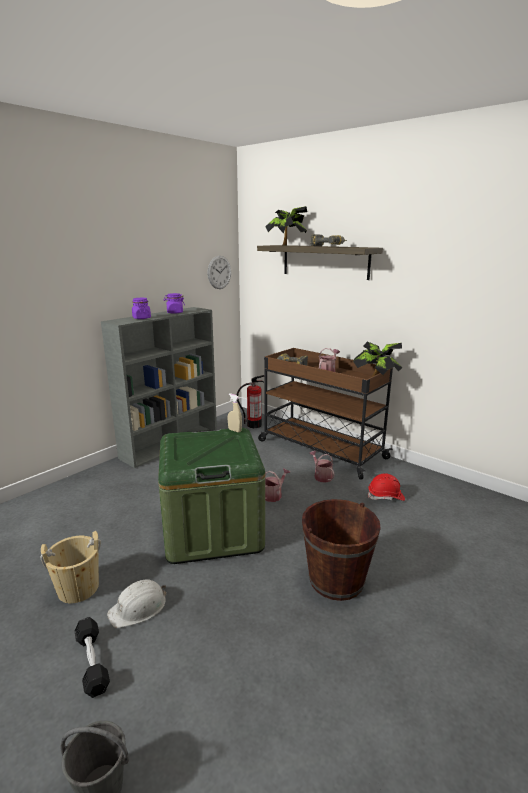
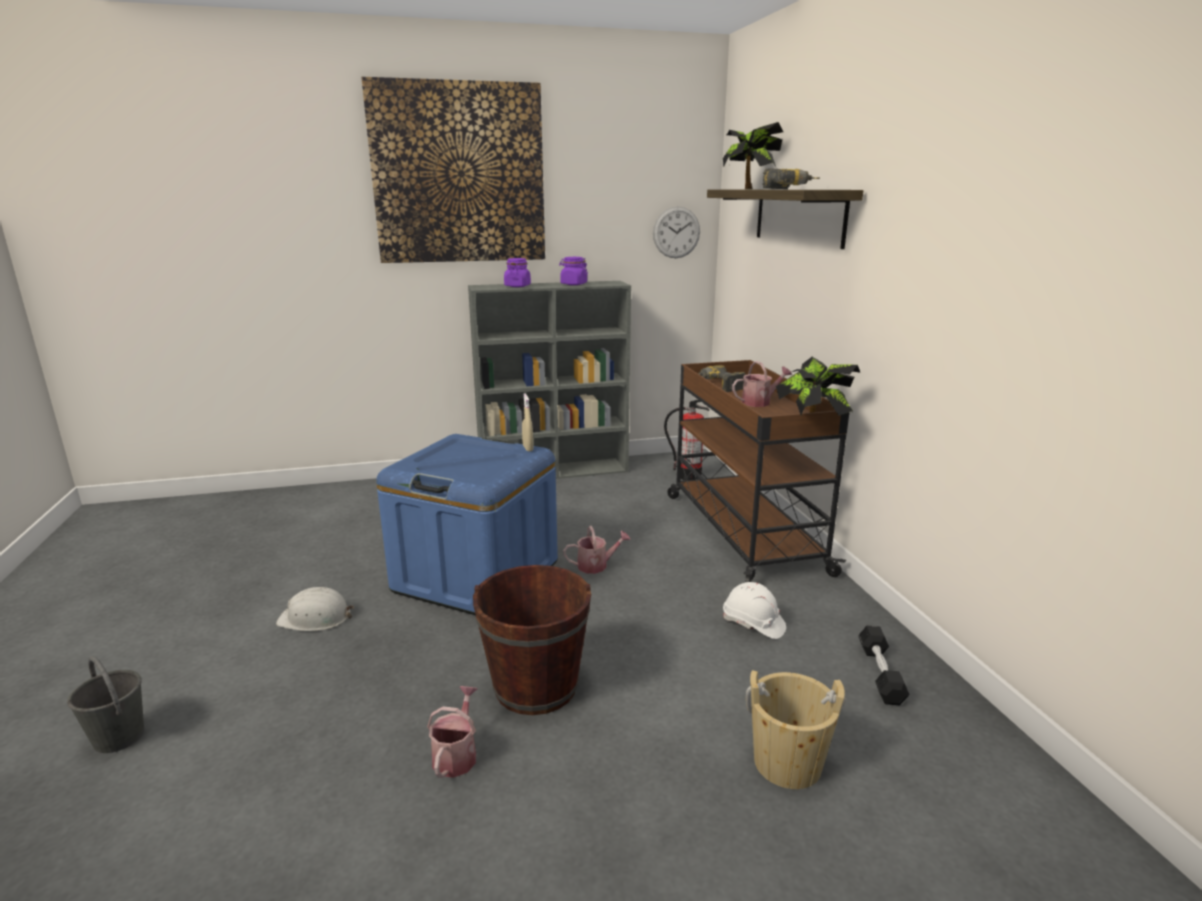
camera: 35 degrees right, 0 degrees up
beige bucket [41,531,101,603] -> beige bucket moved to [746,670,846,789]
black dumbbell [74,617,110,698] -> black dumbbell moved to [858,626,910,705]
green storage box [158,427,265,564] -> blue storage box [376,434,558,615]
watering can [309,451,335,483] -> watering can moved to [427,686,478,778]
red hard hat [368,473,405,501] -> white hard hat [723,582,786,639]
none -> picture [361,77,545,263]

